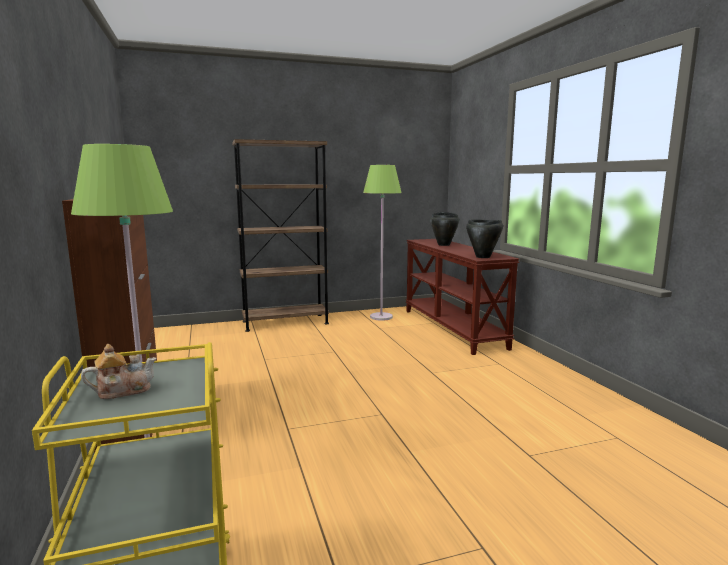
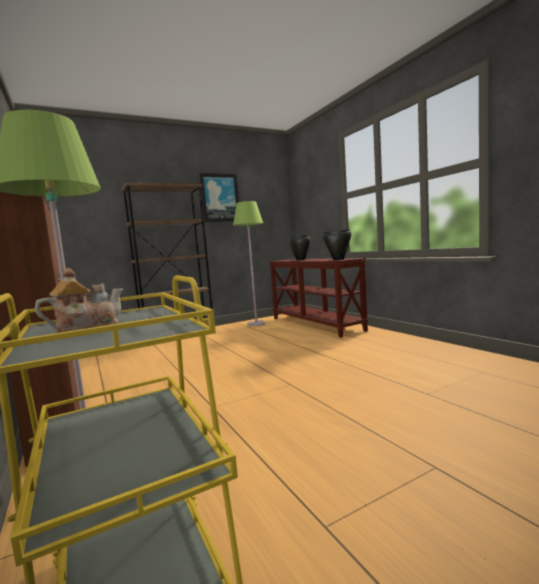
camera: 10 degrees left, 5 degrees down
none -> picture [199,173,239,222]

